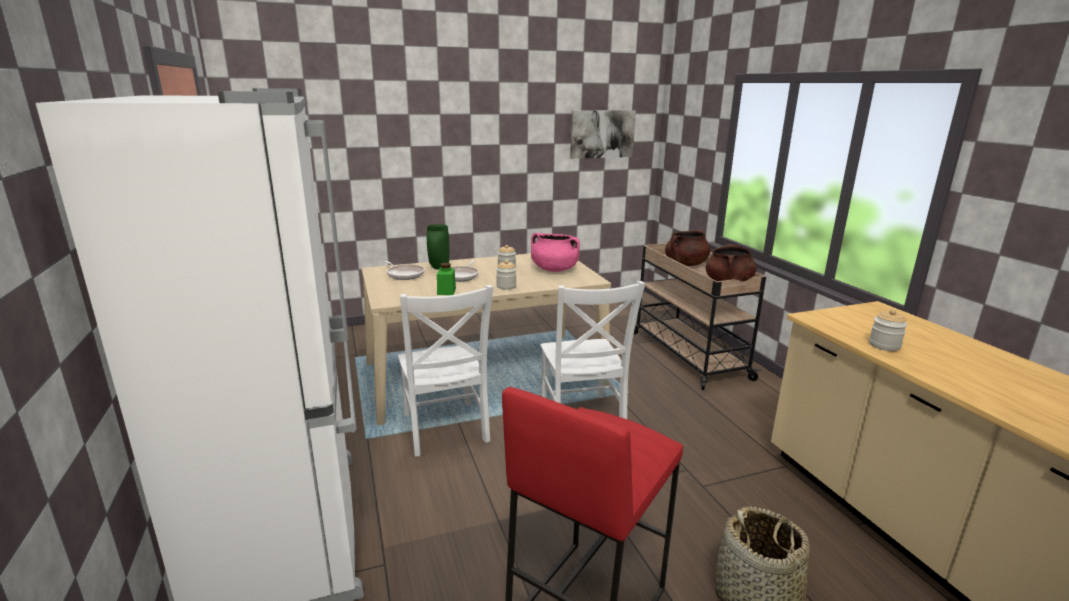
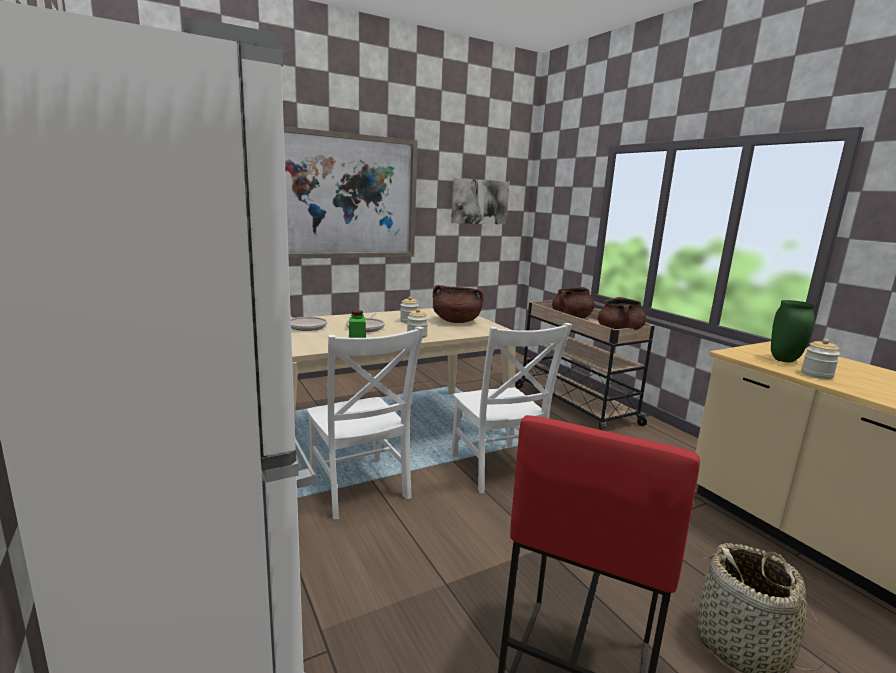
camera: 10 degrees left, 5 degrees down
green vase [427,224,449,270] -> green vase moved to [771,300,815,362]
pink cooking pot [531,233,580,272] -> brown cooking pot [433,285,483,323]
none -> picture [284,126,418,259]

